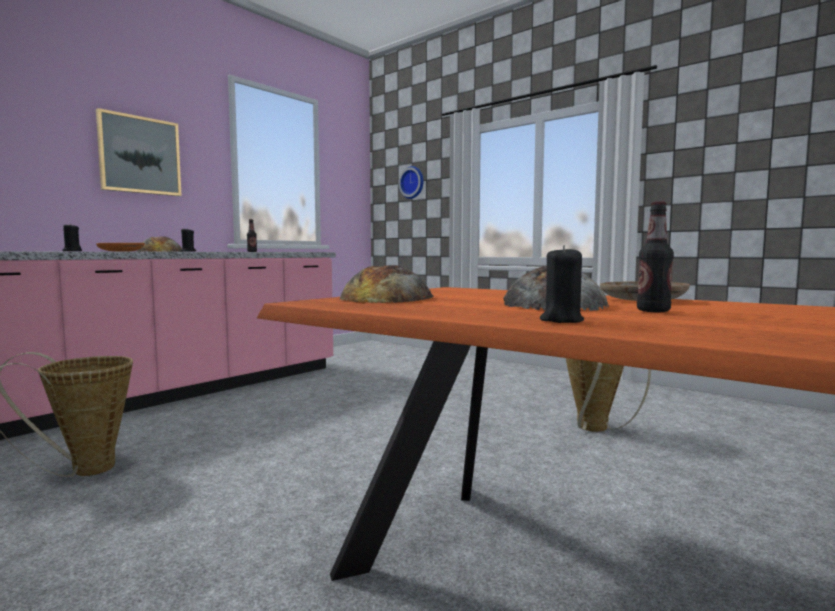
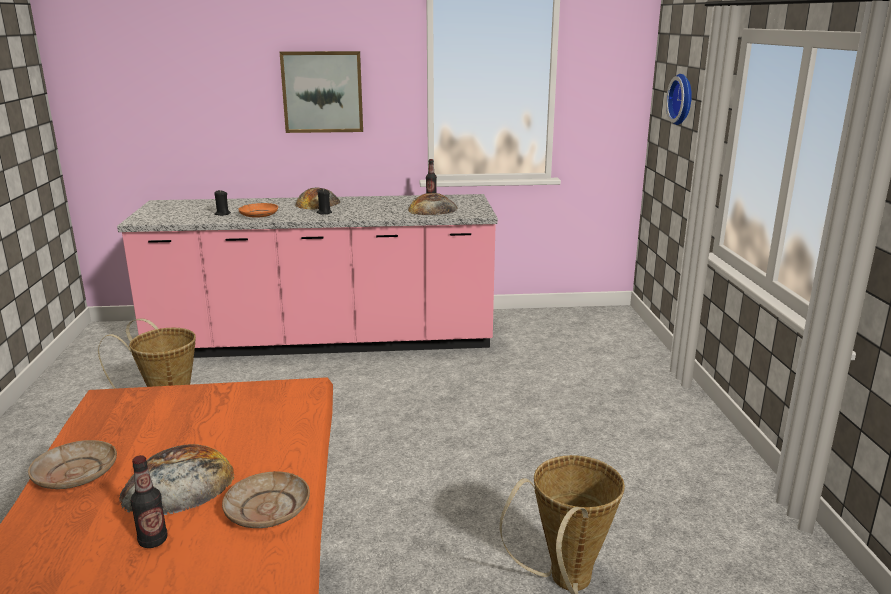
camera: 45 degrees right, 15 degrees up
bread [339,265,434,303] -> bread moved to [408,193,458,215]
black candle [540,245,584,323] -> none
none -> beige plate [28,440,117,489]

